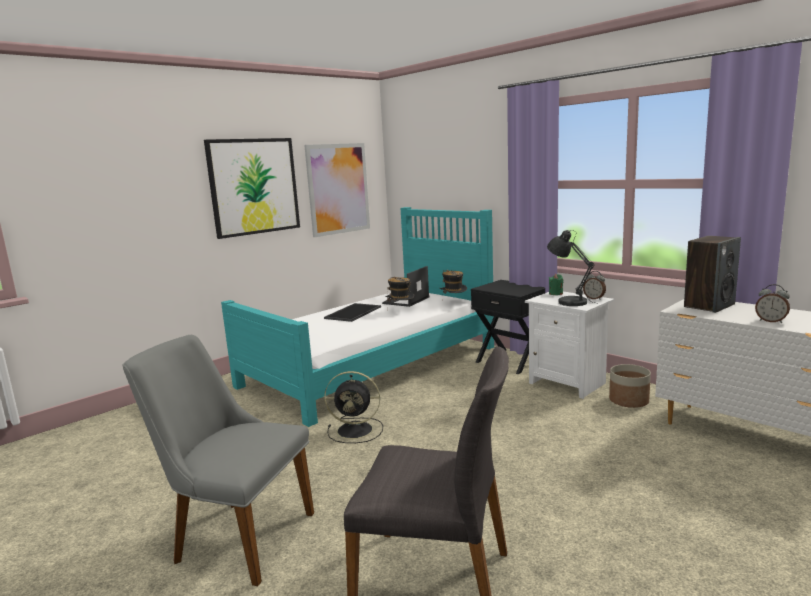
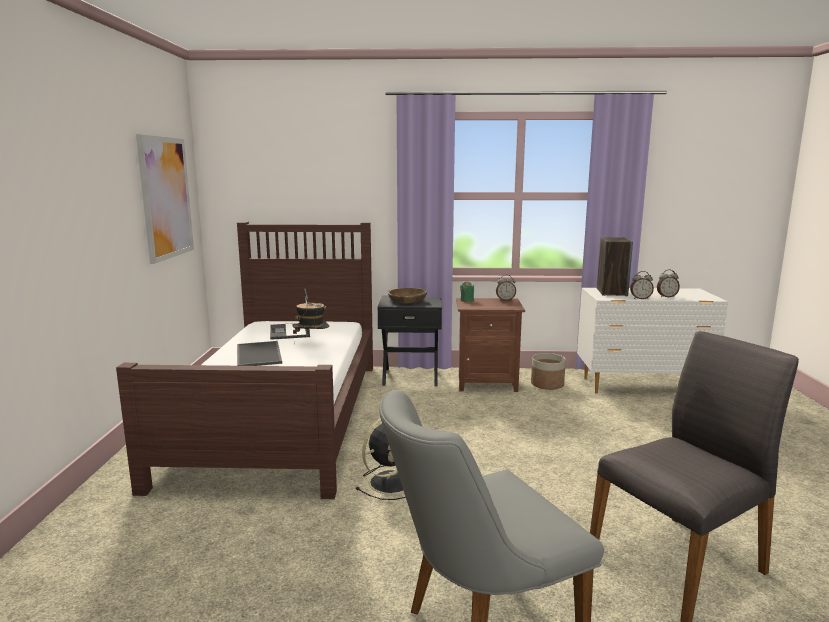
camera: 45 degrees left, 0 degrees up
picture [204,138,300,239] -> none
turquoise bed [221,207,494,427] -> brown bed [116,222,373,499]
hat [440,270,467,301] -> none
white nightstand [525,292,614,399] -> brown nightstand [456,298,525,392]
grey table lamp [547,230,594,306] -> none
none -> brown bowl [388,288,427,304]
none -> alarm clock [630,271,654,299]

